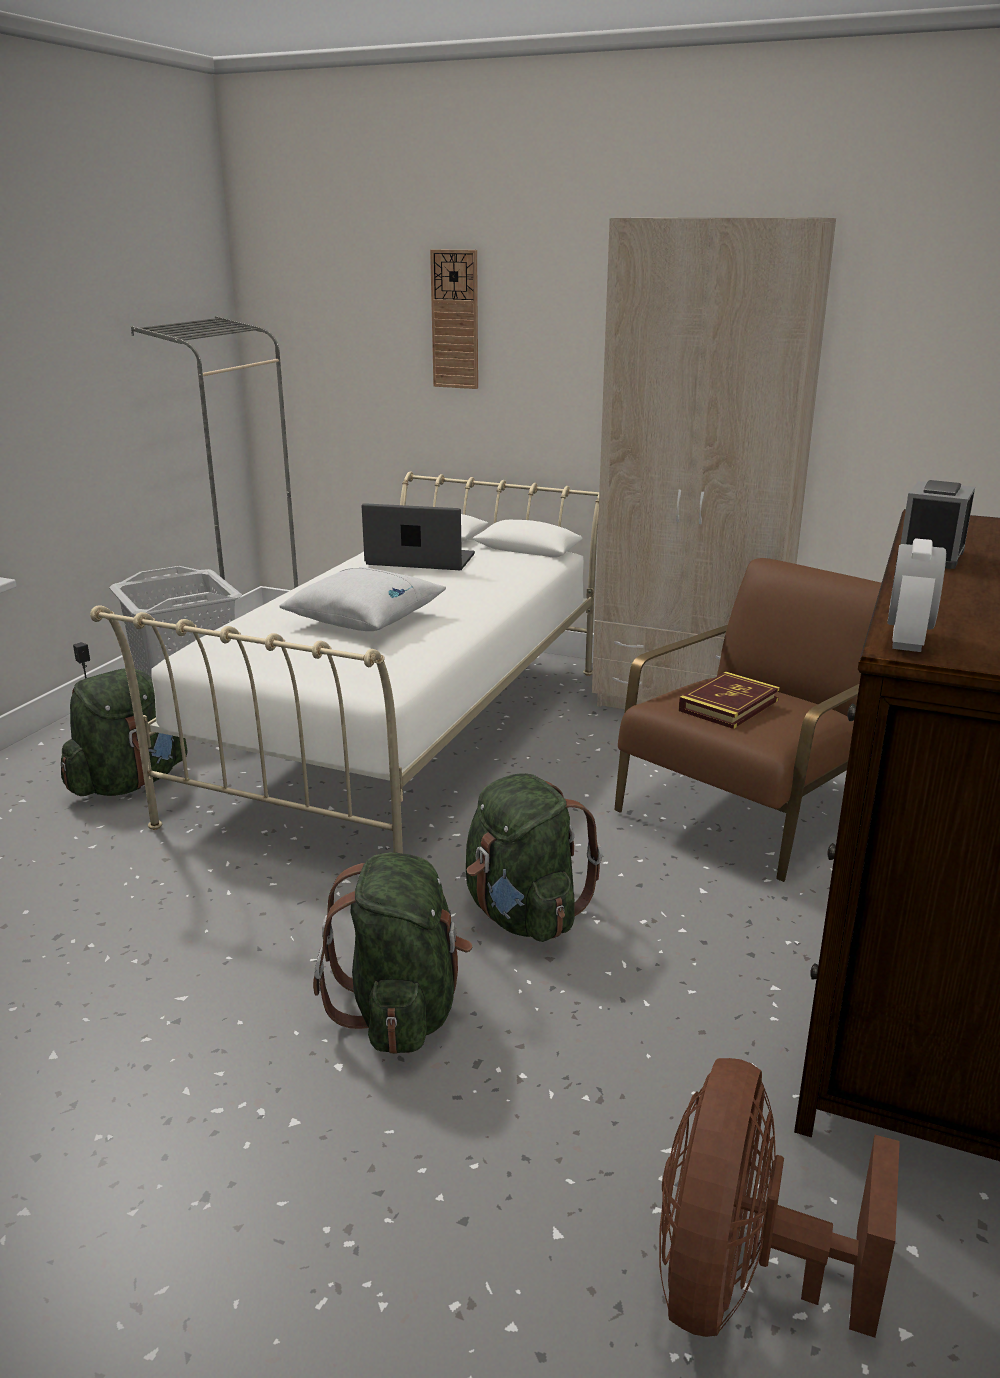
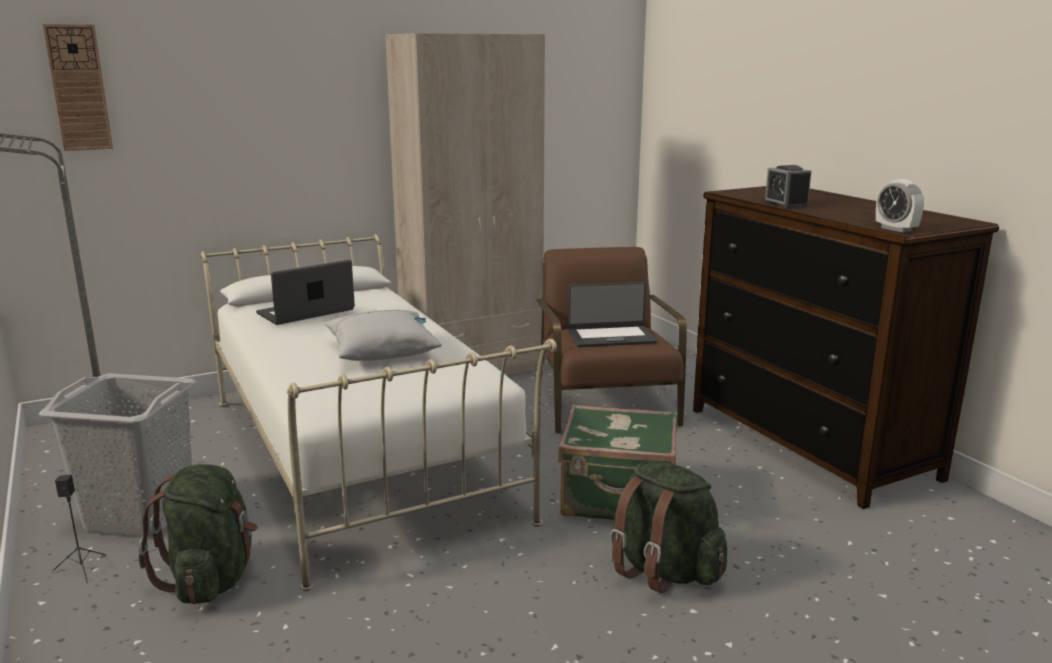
camera: 50 degrees left, 5 degrees down
wall clock [430,249,478,389] -> wall clock moved to [43,24,113,151]
green backpack [466,773,603,942] -> green suitcase [558,405,677,520]
brown fan [659,1058,900,1338] -> none
book [679,672,780,729] -> laptop [568,282,657,347]

